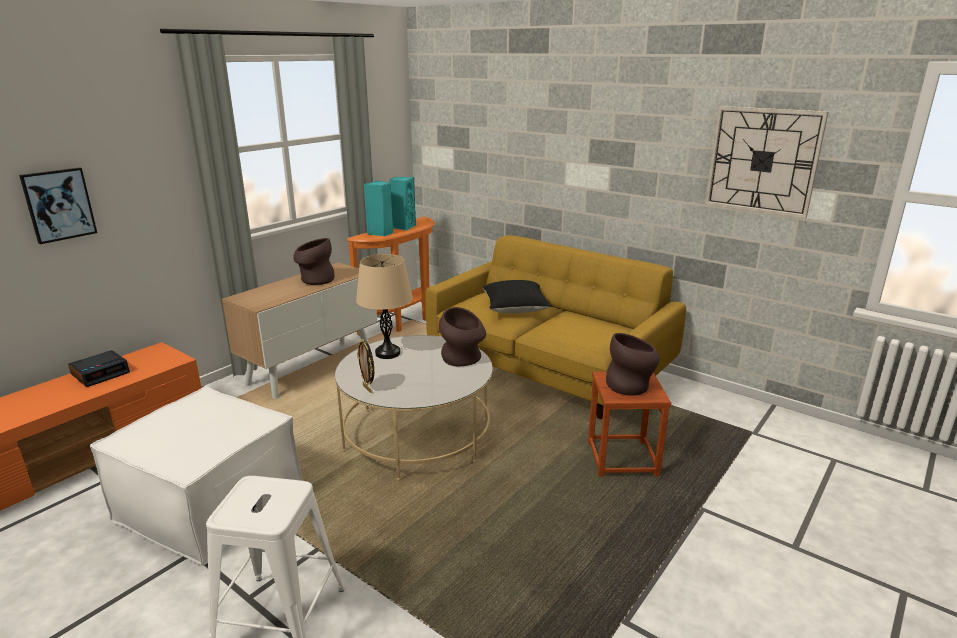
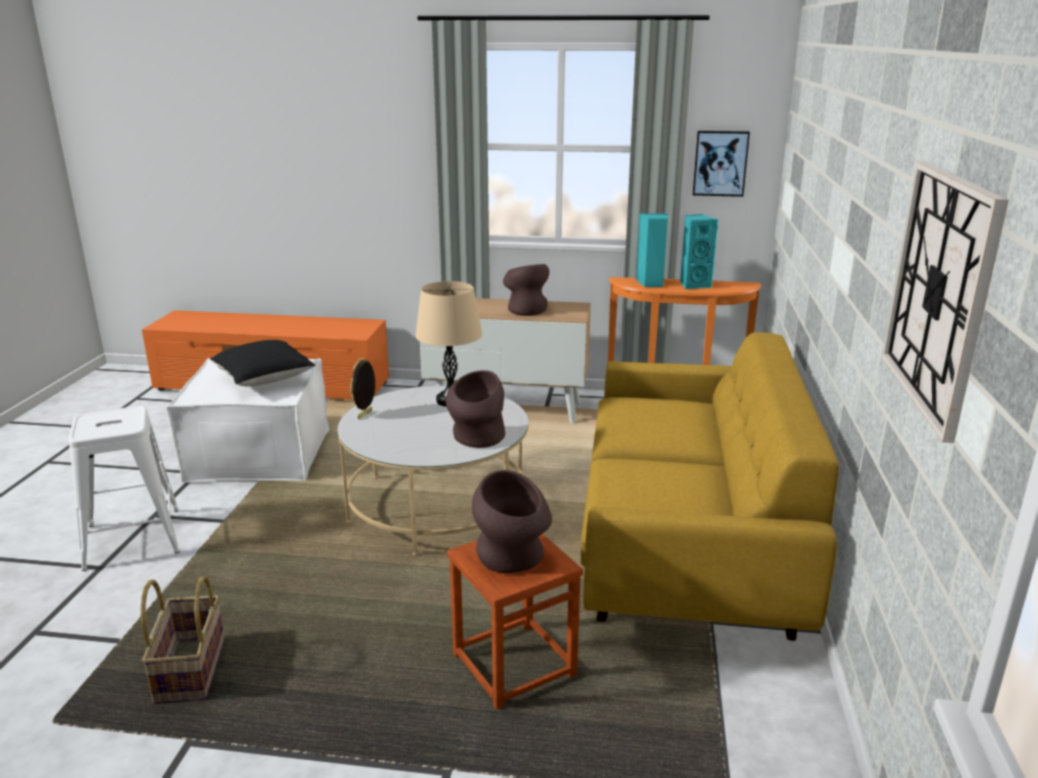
camera: 60 degrees right, 0 degrees up
picture [19,167,97,244] -> picture moved to [693,131,750,197]
alarm clock [68,350,130,387] -> none
black pillow [482,280,552,313] -> black pillow moved to [210,340,316,386]
none -> basket [140,576,225,704]

